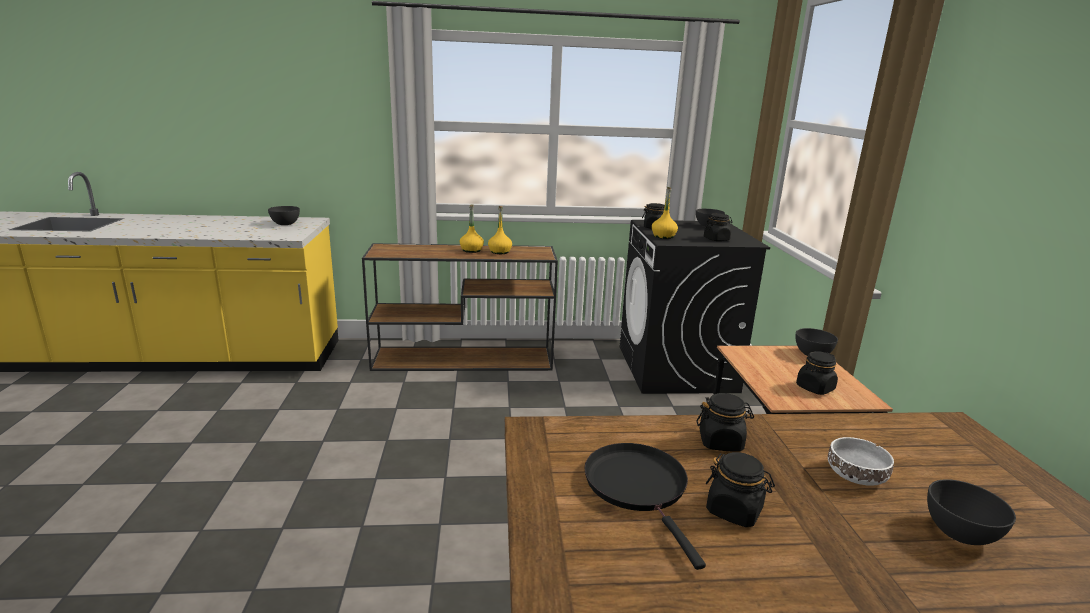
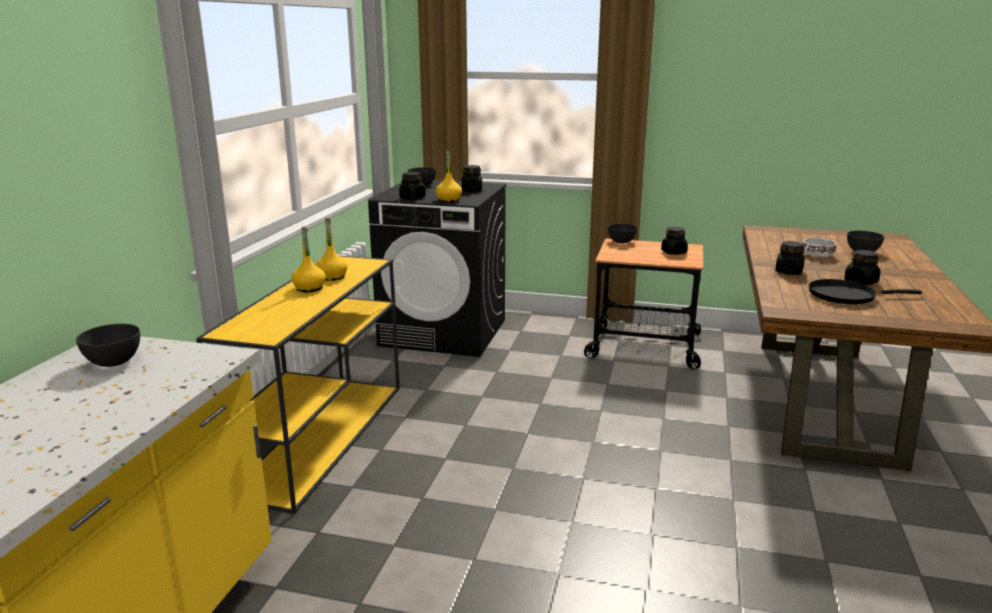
camera: 70 degrees left, 0 degrees up
brown console table [362,243,558,371] -> yellow console table [196,256,400,513]

